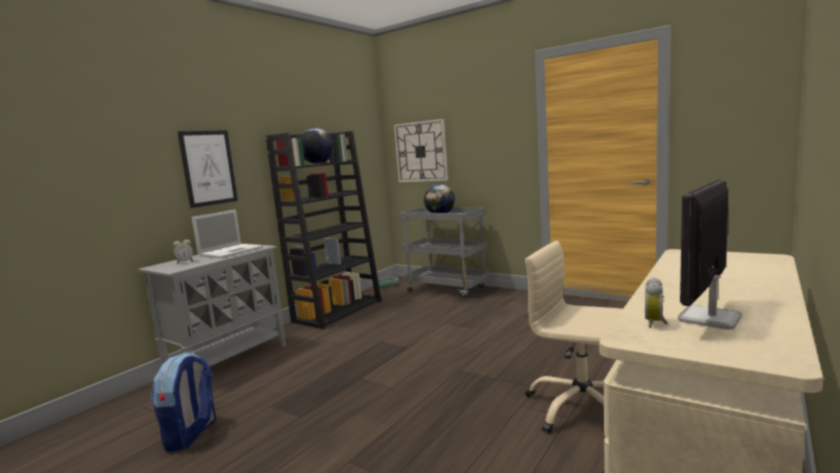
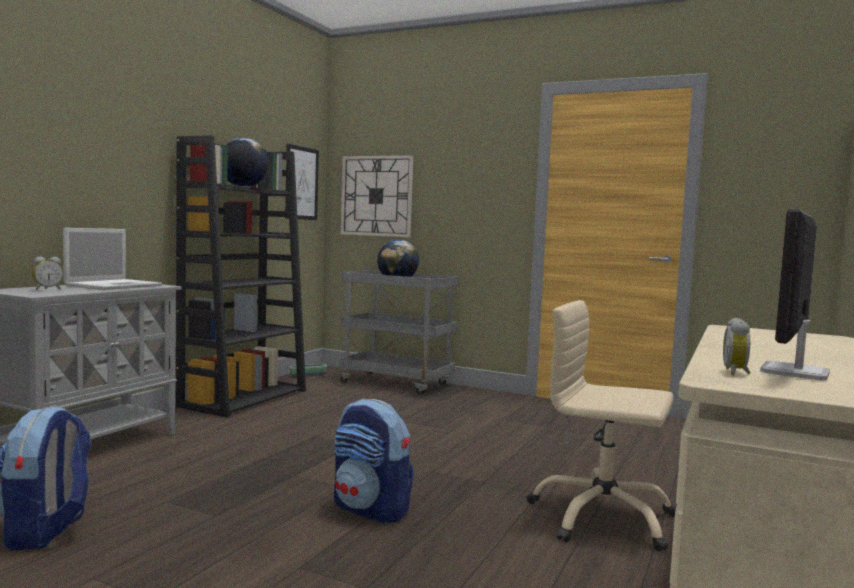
camera: 10 degrees left, 5 degrees down
picture [178,130,238,208] -> picture moved to [285,144,319,220]
none -> backpack [334,399,414,524]

